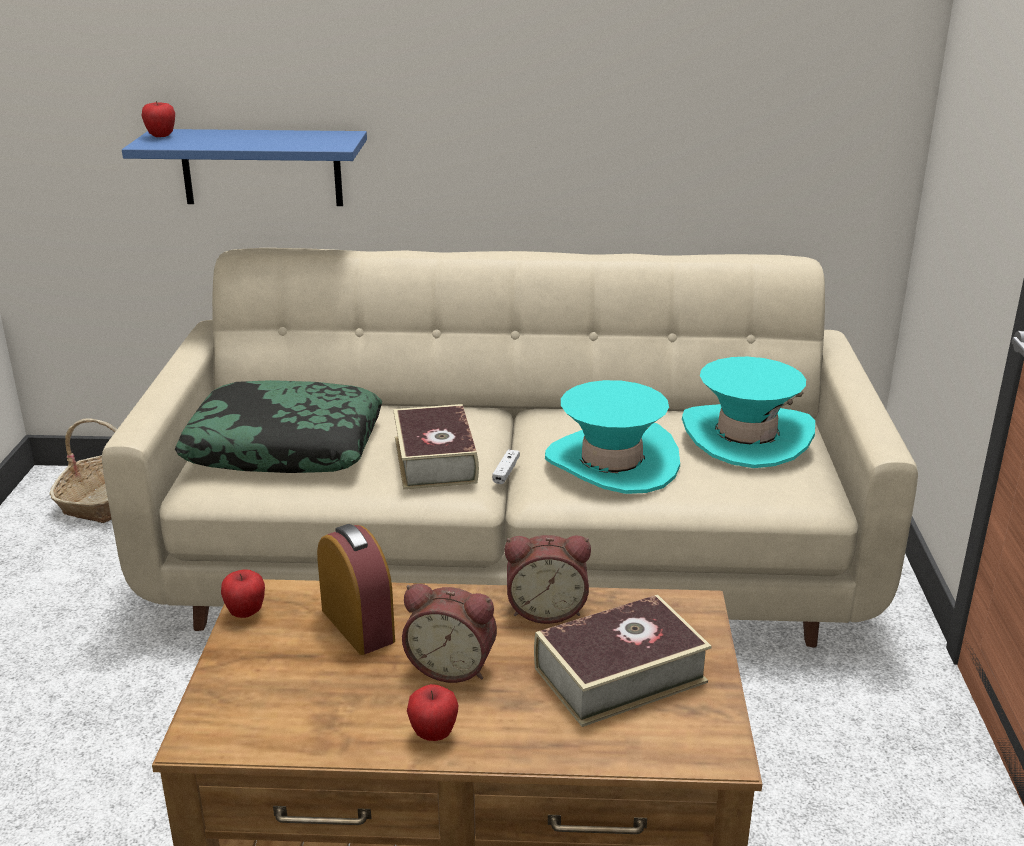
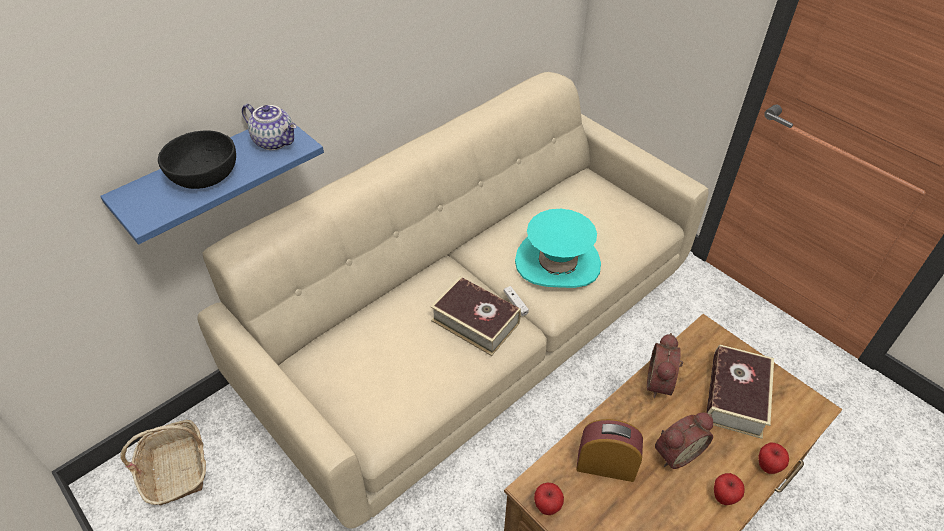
camera: 45 degrees left, 20 degrees up
apple [142,101,175,137] -> apple moved to [758,442,789,474]
pillow [175,380,382,473] -> none
alarm clock [504,535,591,624] -> alarm clock turned 150 degrees clockwise [647,333,683,398]
turquoise hat [682,357,815,468] -> none
none -> black bowl [158,130,236,189]
none -> teapot [242,104,297,150]

